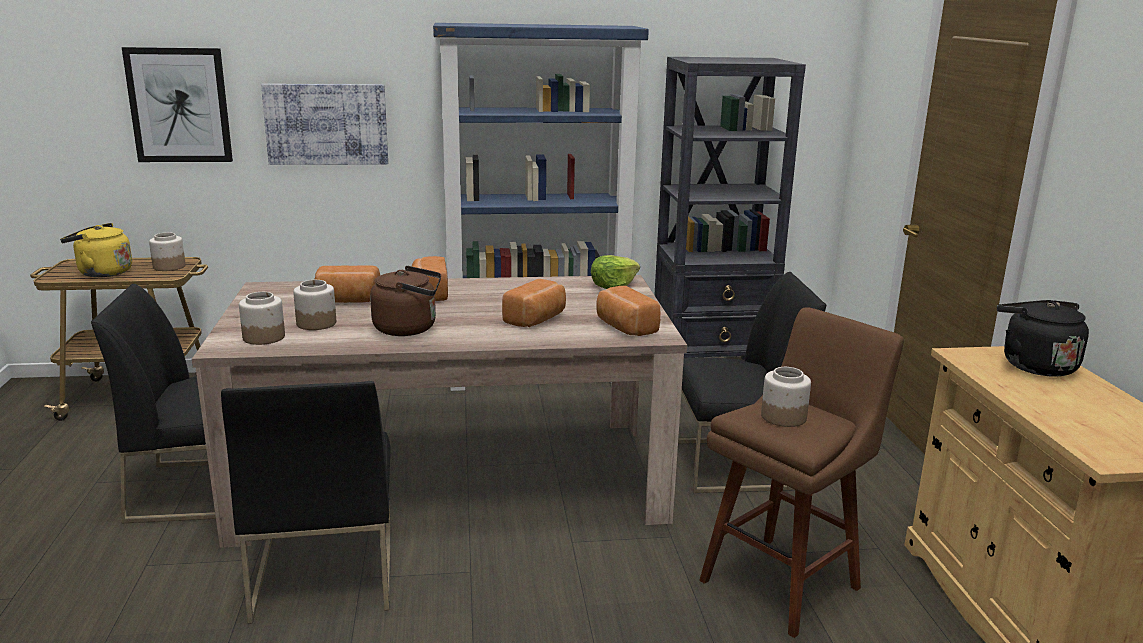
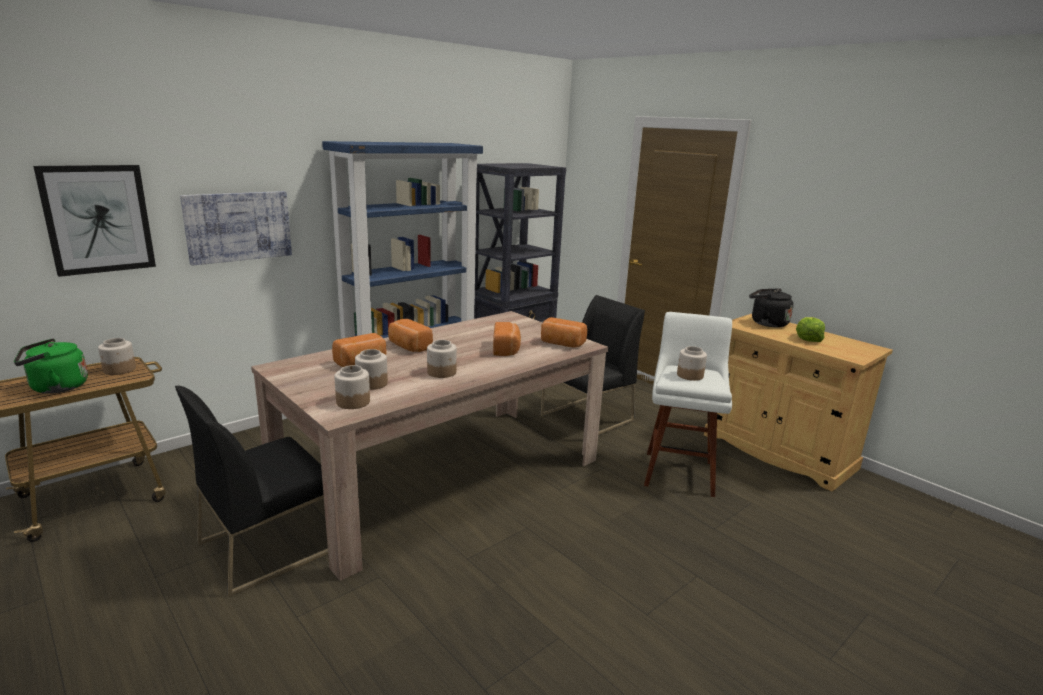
camera: 35 degrees left, 0 degrees up
yellow kettle [60,223,132,277] -> green kettle [14,338,88,394]
black chair [221,381,391,624] -> none
brown kettle [370,266,441,336] -> jar [427,340,457,378]
lettuce [591,255,640,289] -> lettuce moved to [796,317,825,342]
brown stool [699,307,904,638] -> white stool [644,312,732,497]

